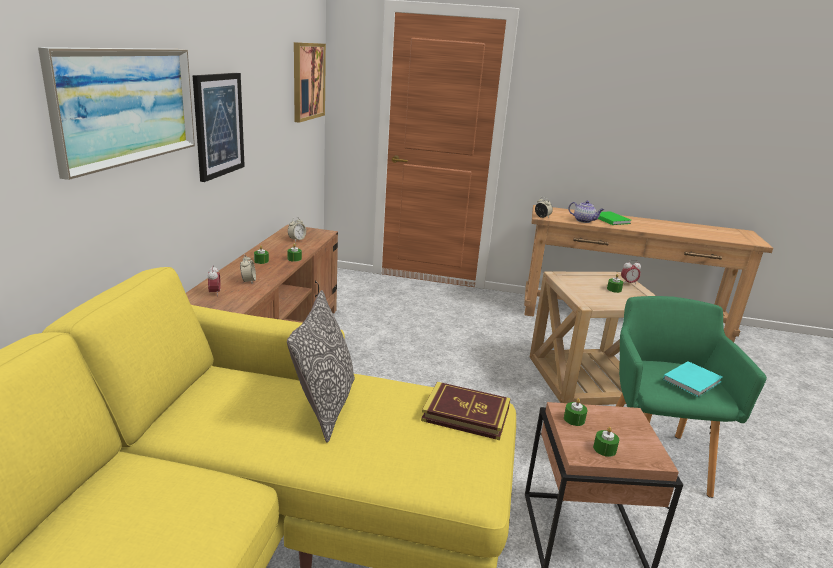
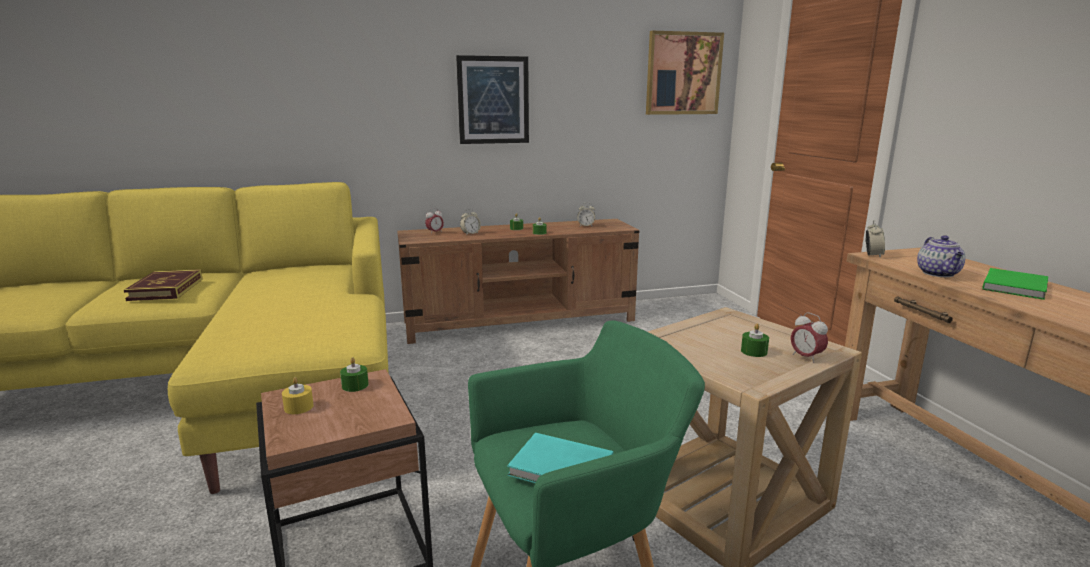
camera: 65 degrees right, 5 degrees down
picture [38,47,195,180] -> none
pillow [287,290,355,443] -> none
book [421,382,511,440] -> book moved to [124,269,203,301]
green candle [593,427,619,457] -> yellow candle [282,377,314,414]

